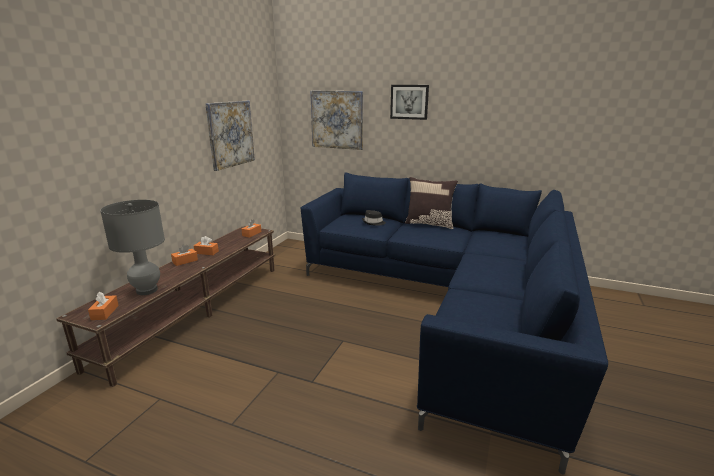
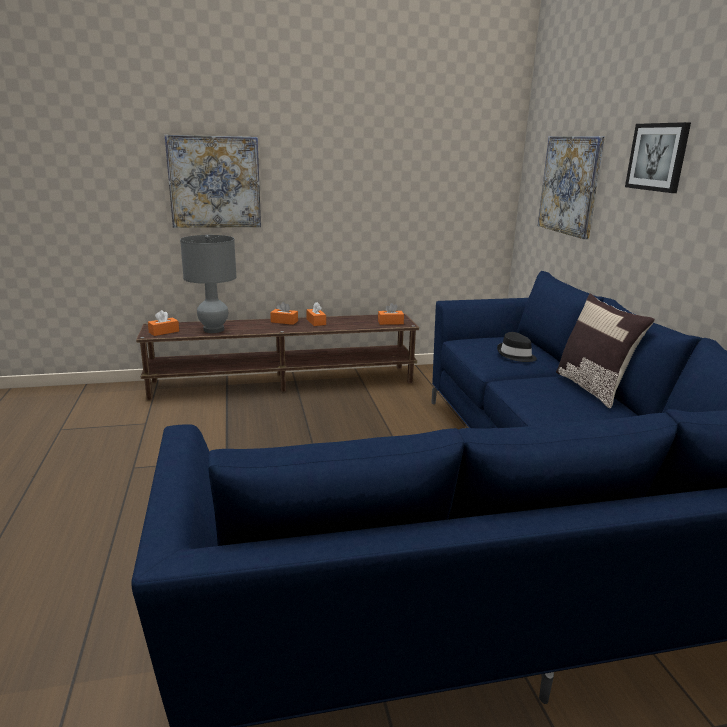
camera: 55 degrees right, 0 degrees up
picture [205,101,255,171] -> picture moved to [165,135,261,228]

